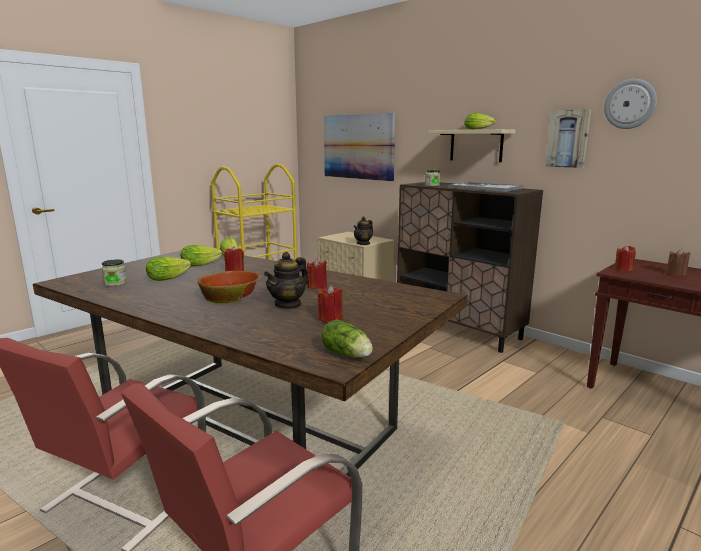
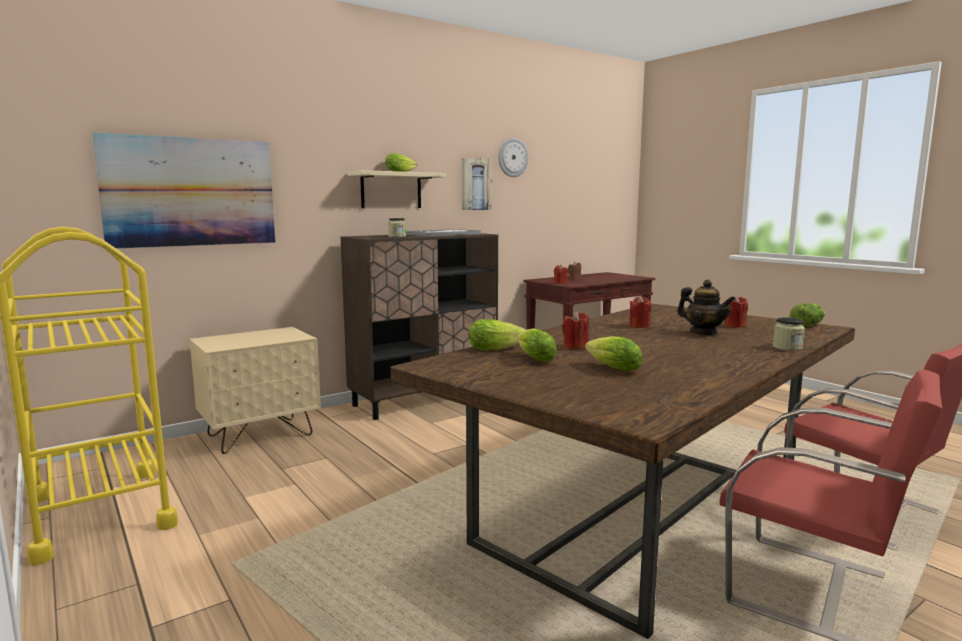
camera: 80 degrees left, 5 degrees down
jar [102,259,127,287] -> jar moved to [773,317,805,351]
bowl [198,271,261,304] -> none
teapot [354,216,373,245] -> none

